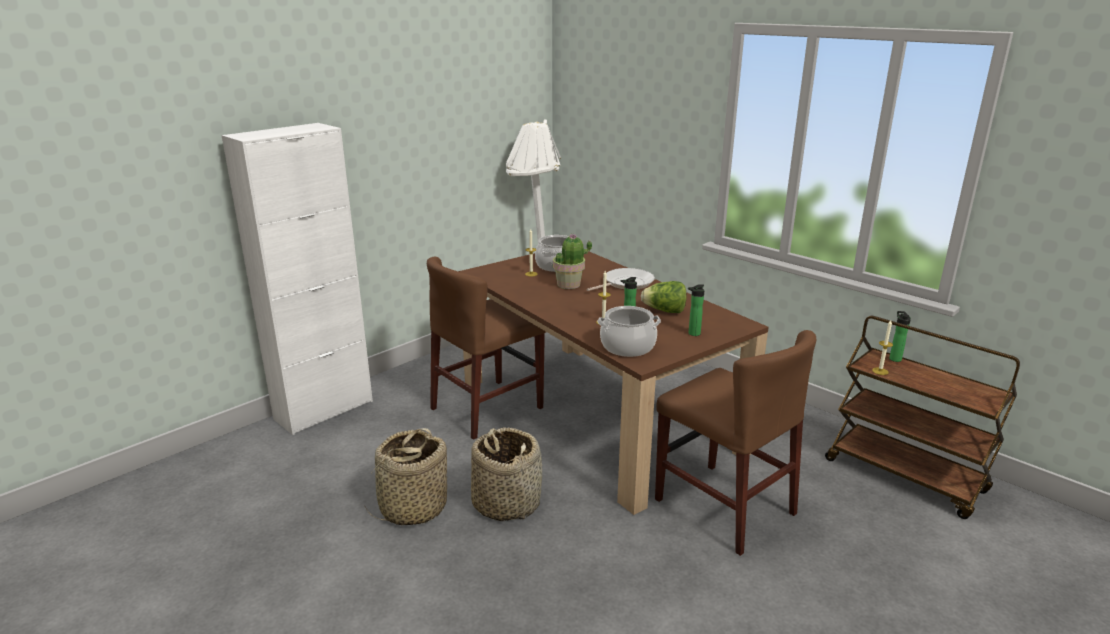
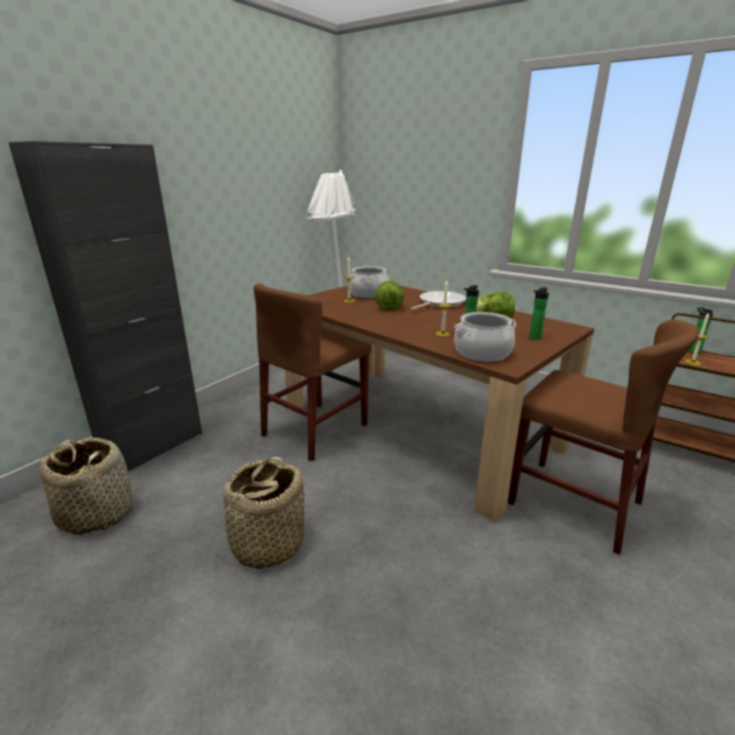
camera: 10 degrees left, 0 degrees up
white cabinet [222,123,373,435] -> black cabinet [8,141,202,471]
basket [471,427,542,521] -> basket moved to [40,438,132,535]
potted plant [553,234,592,289] -> lettuce [375,281,404,310]

